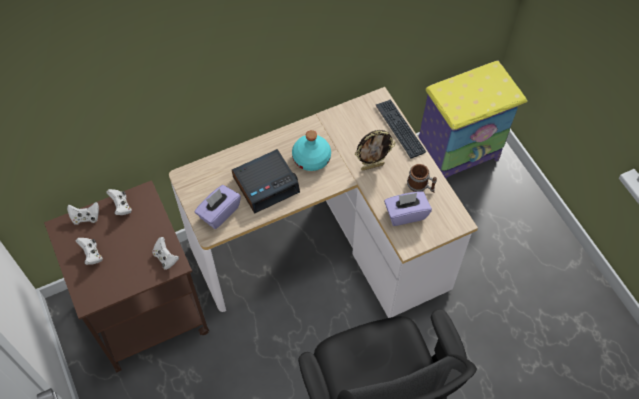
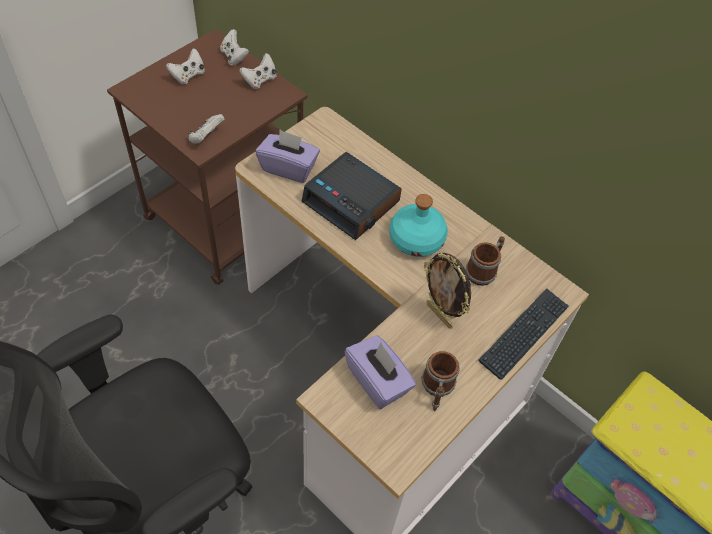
camera: 65 degrees right, 5 degrees down
none -> mug [466,236,505,286]

